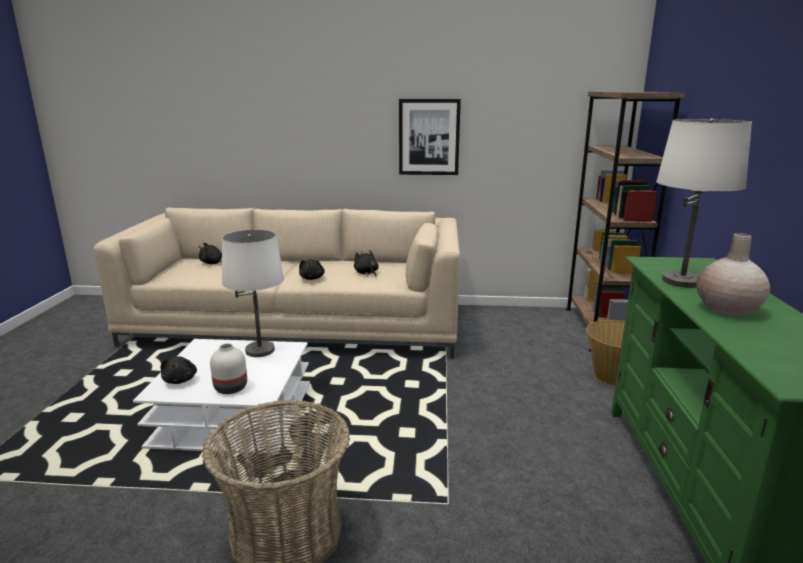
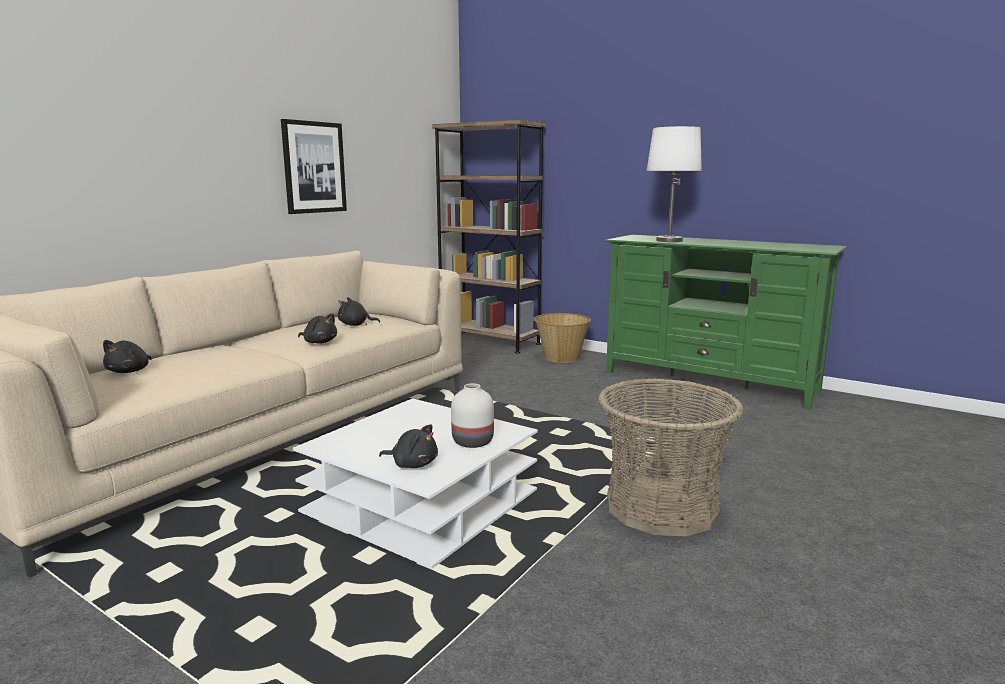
camera: 60 degrees left, 5 degrees down
white table lamp [222,230,284,357] -> none
beige vase [696,233,770,316] -> none

